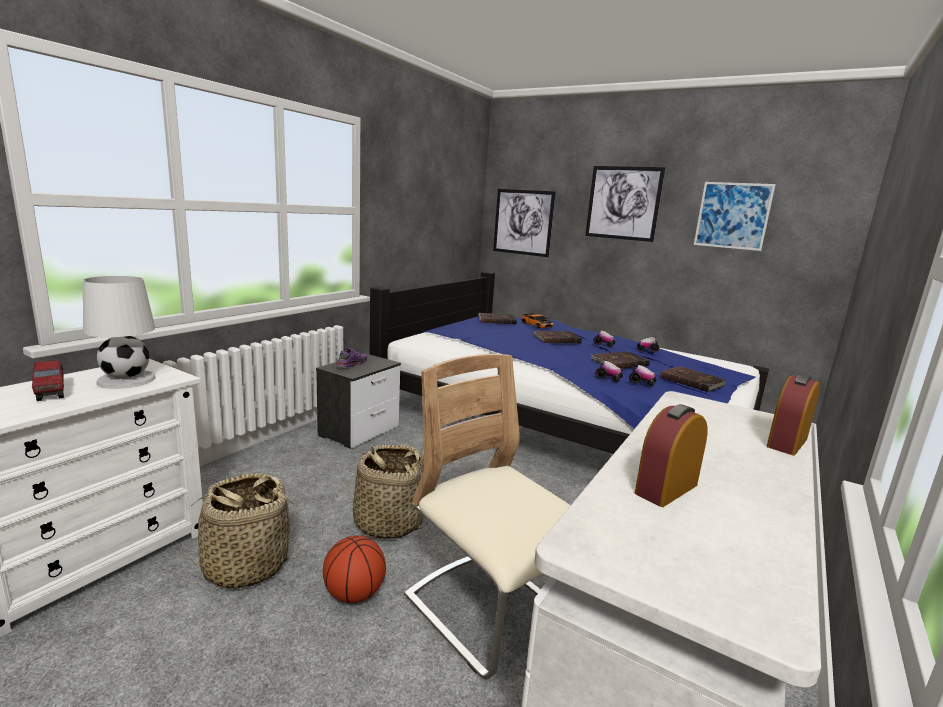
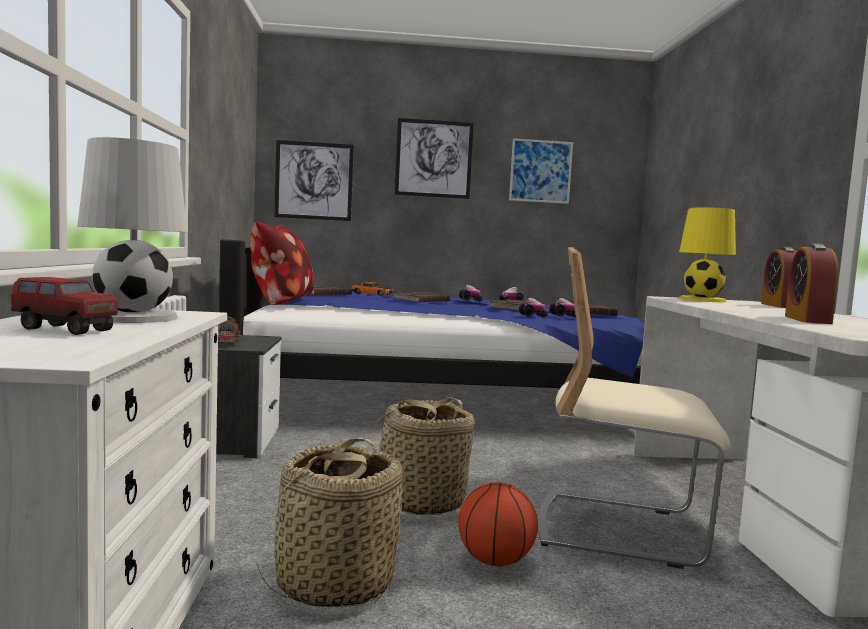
camera: 35 degrees left, 10 degrees down
purple shoe [336,348,368,368] -> brown shoe [218,317,240,344]
none -> pillow [250,222,314,305]
none -> yellow table lamp [679,207,736,302]

